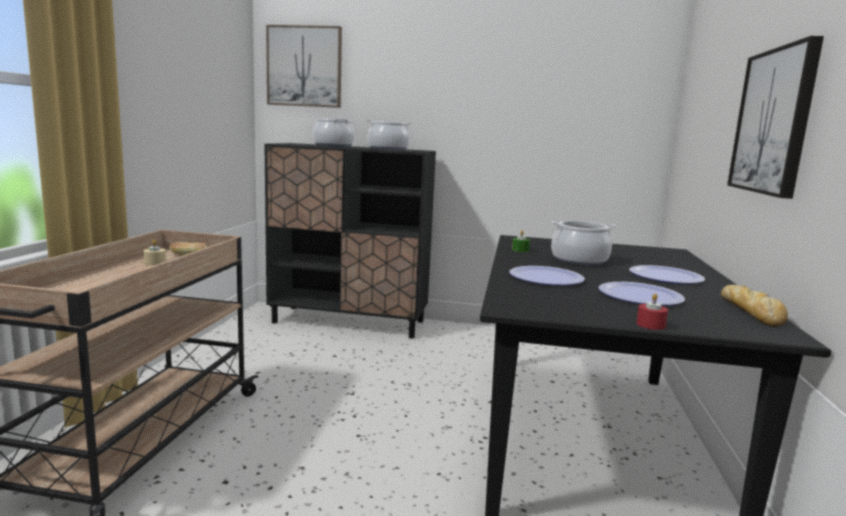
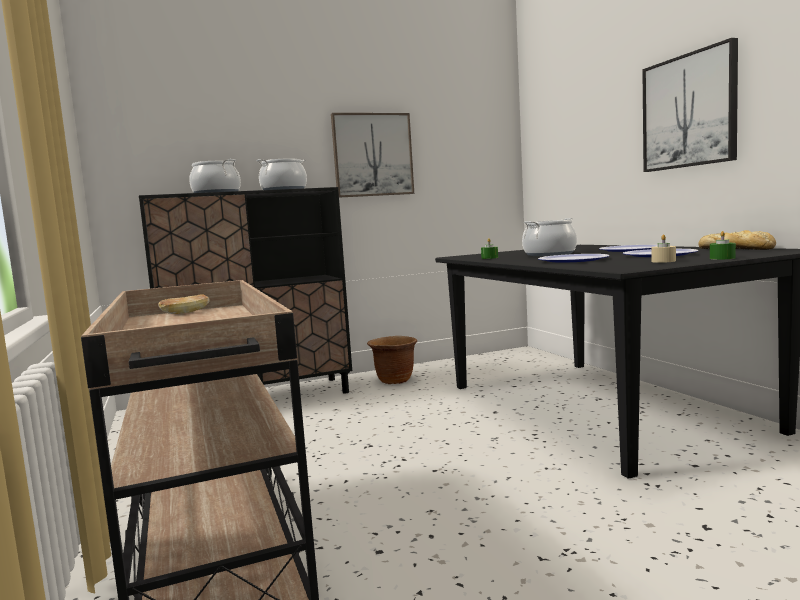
camera: 30 degrees left, 5 degrees down
beige candle [144,240,166,265] -> beige candle moved to [651,234,676,263]
picture [266,25,342,108] -> picture moved to [331,113,414,198]
red candle [636,293,668,330] -> green candle [710,231,736,260]
none -> brown planter [367,336,417,384]

